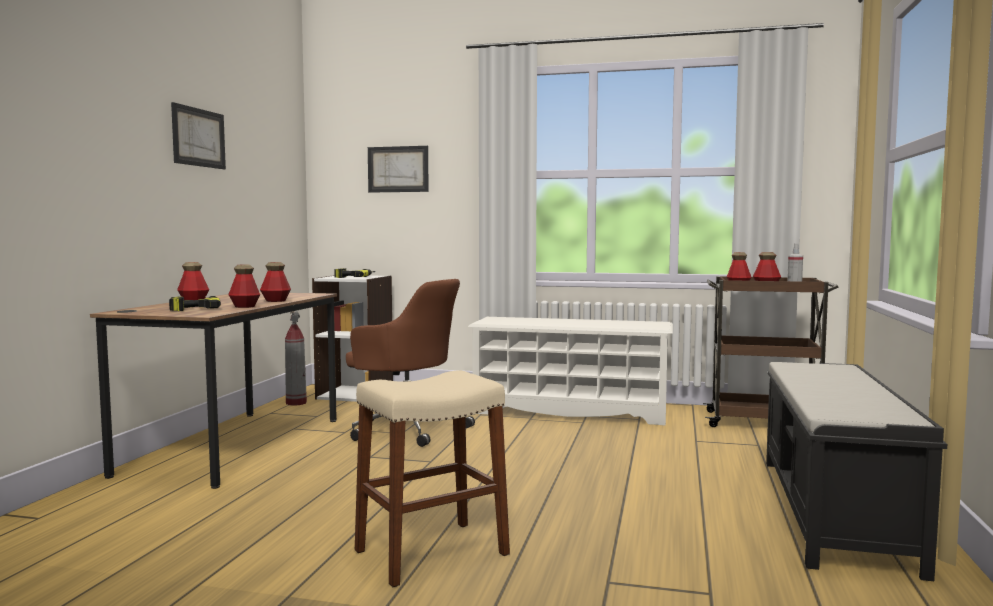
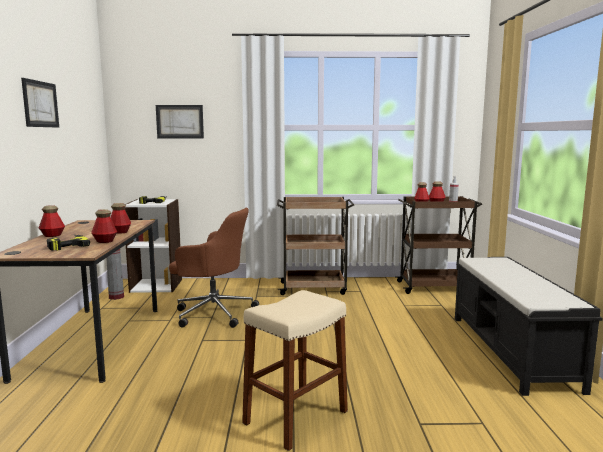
camera: 15 degrees left, 5 degrees up
white shoe rack [468,317,673,425] -> brown cart [277,197,354,295]

